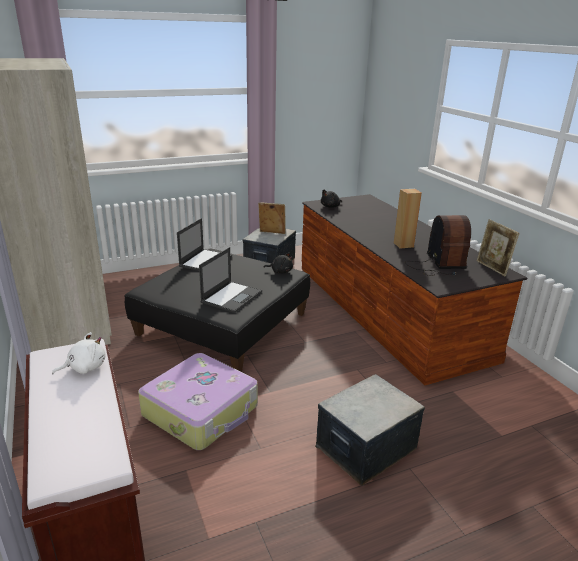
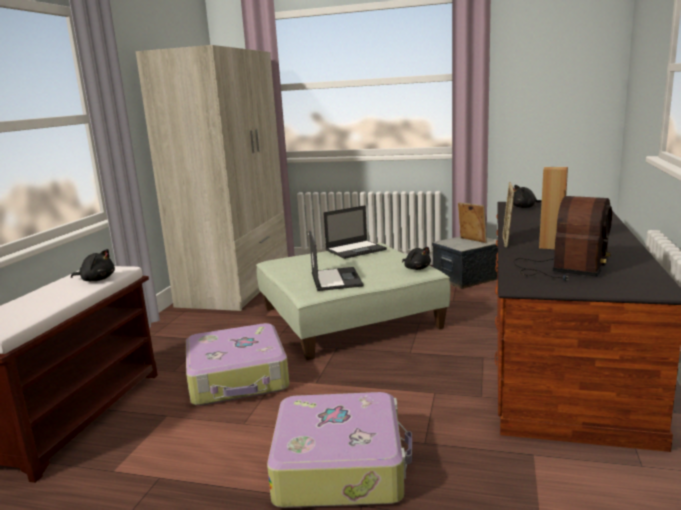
camera: 40 degrees right, 10 degrees down
white plush toy [52,332,106,374] -> black plush toy [71,249,115,281]
black ottoman [124,248,310,372] -> green ottoman [256,243,451,360]
laptop [199,247,262,313] -> laptop turned 75 degrees counterclockwise [309,231,363,291]
storage box [315,374,425,486] -> suitcase [267,392,412,508]
picture frame [477,219,520,276] -> picture frame moved to [502,182,514,247]

